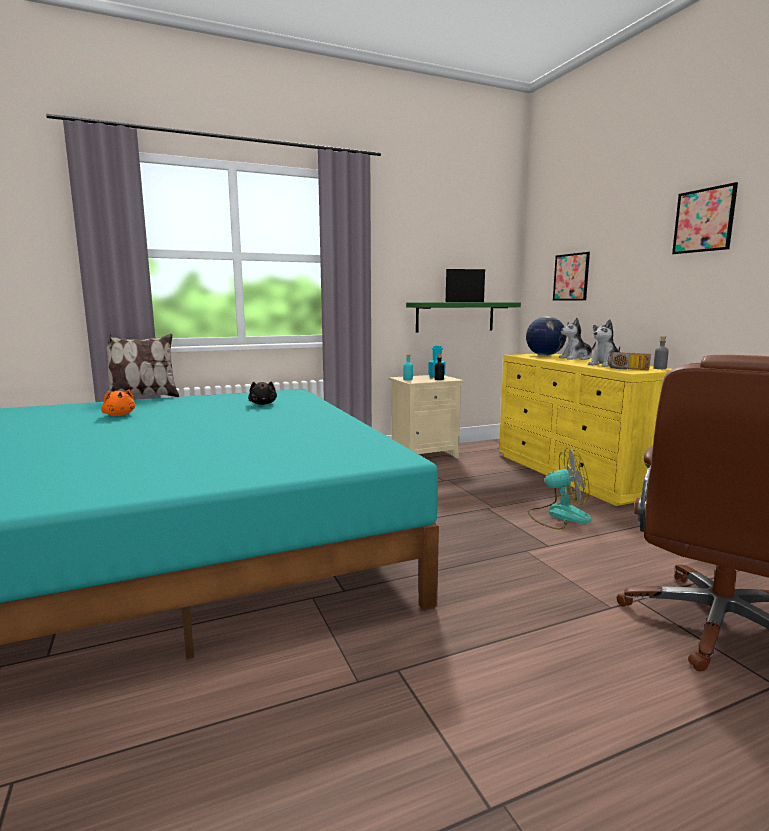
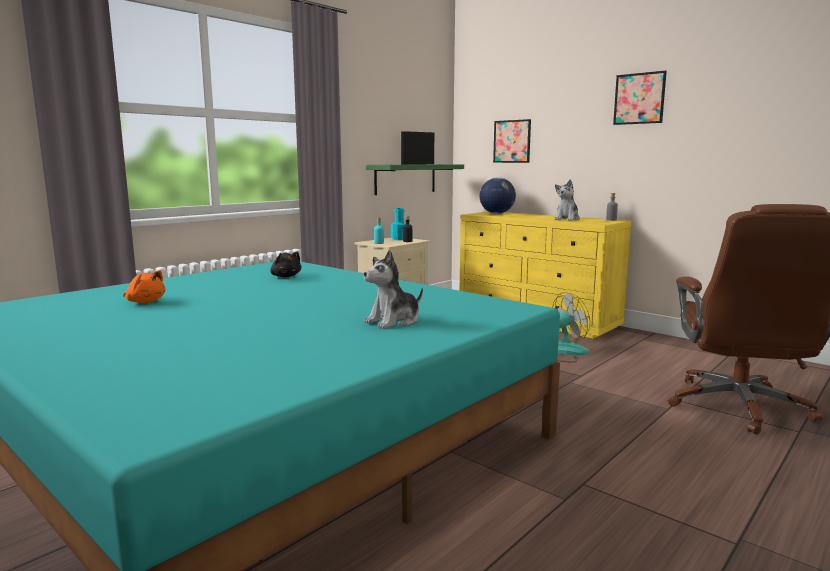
camera: 25 degrees left, 0 degrees up
pillow [106,334,179,397] -> none
plush toy [559,317,596,360] -> plush toy moved to [364,250,423,329]
radio [608,352,651,370] -> none

